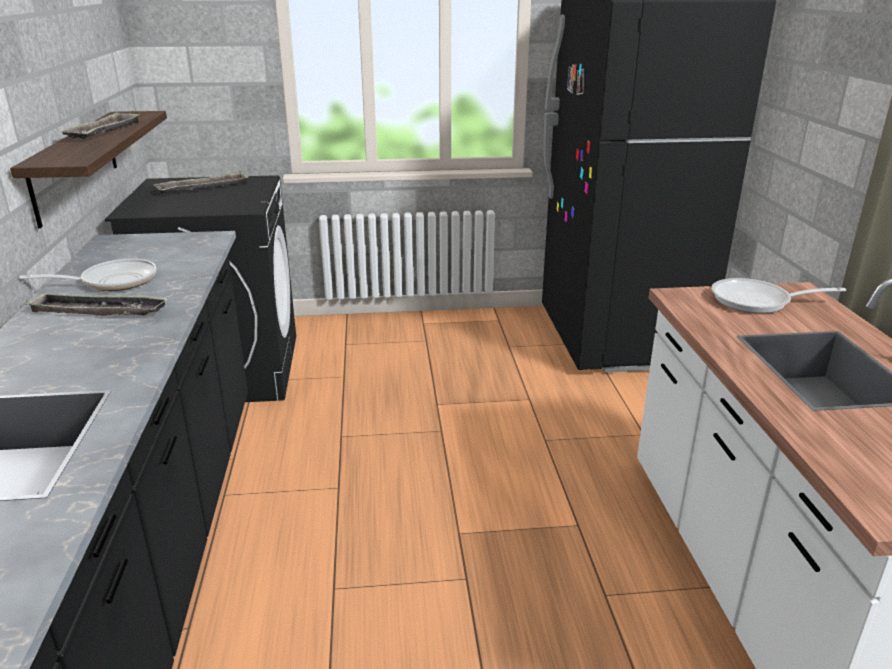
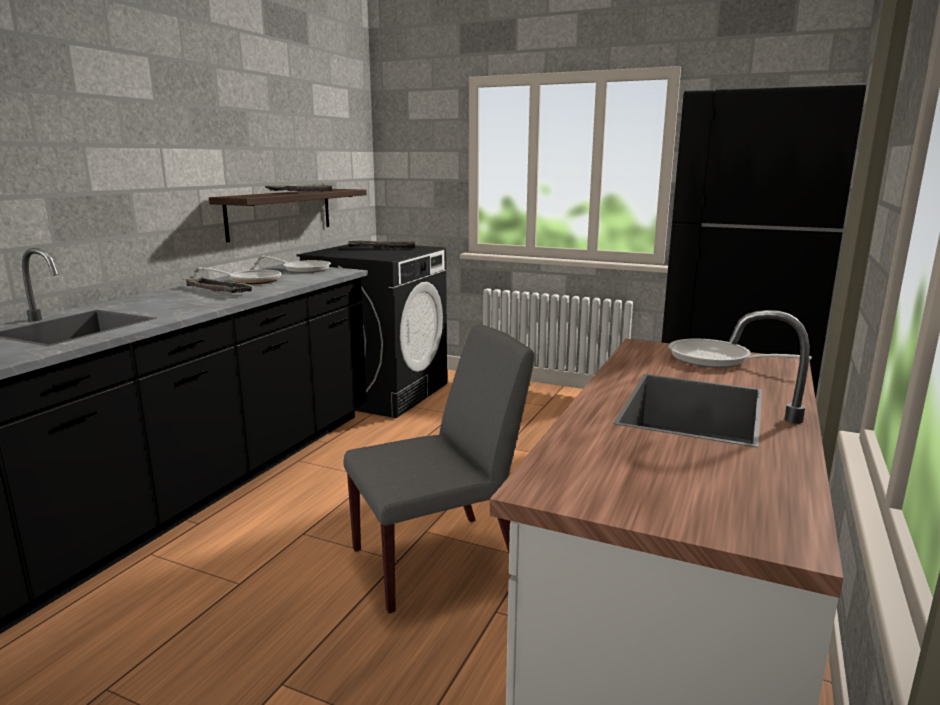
camera: 30 degrees right, 10 degrees down
none -> frying pan [261,256,331,273]
none -> grey chair [344,324,534,614]

